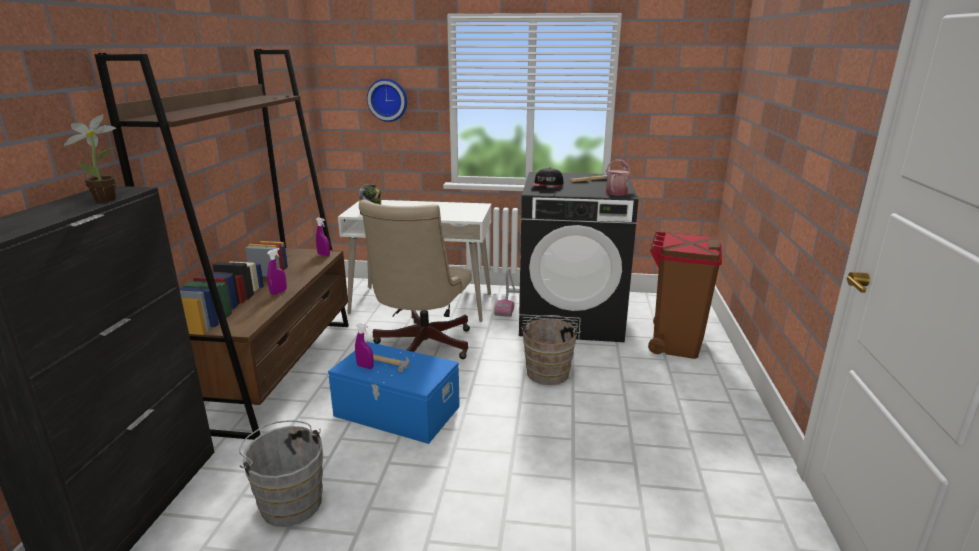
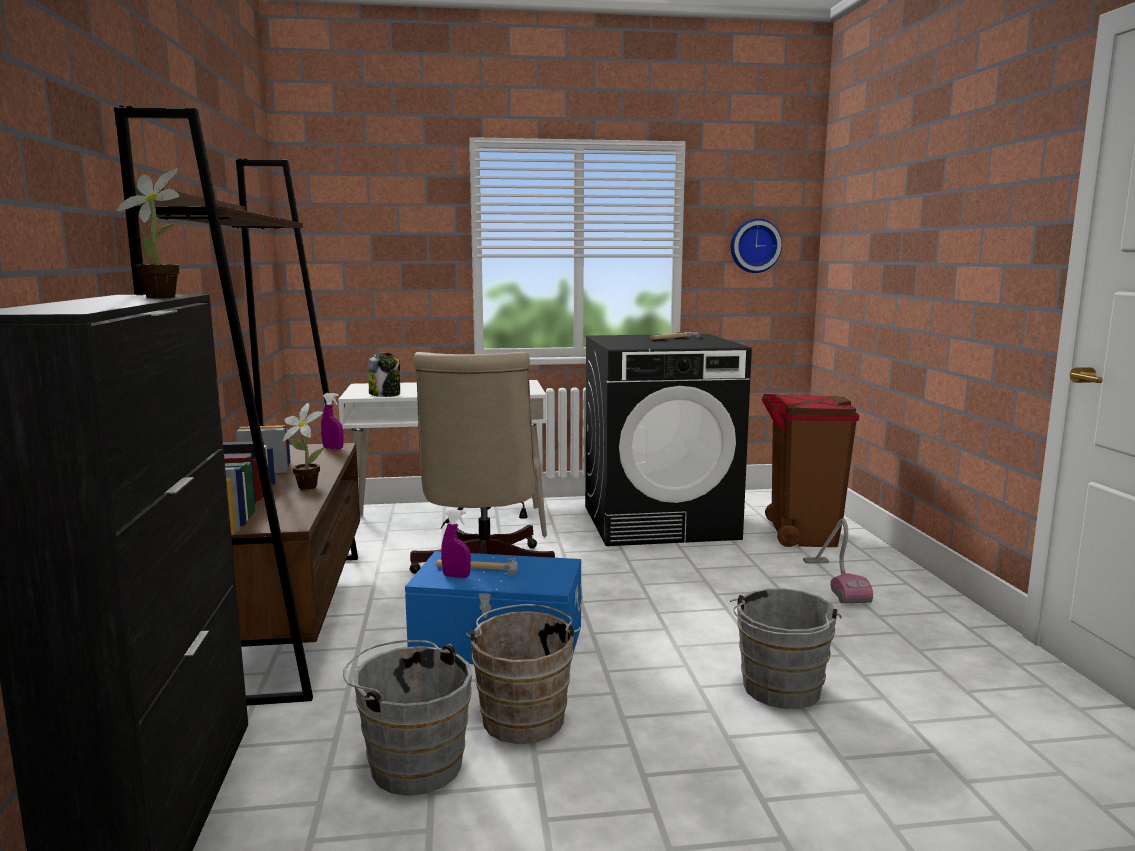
camera: 15 degrees left, 10 degrees down
purple spray bottle [267,248,287,295] -> potted plant [283,403,325,490]
wall clock [367,79,407,122] -> wall clock moved to [731,218,782,273]
vacuum cleaner [494,268,520,317] -> vacuum cleaner moved to [803,518,873,603]
brown bucket [521,315,581,385] -> brown bucket moved to [466,604,581,744]
cap [531,168,563,187] -> none
watering can [606,159,631,195] -> none
none -> grey bucket [730,588,842,709]

